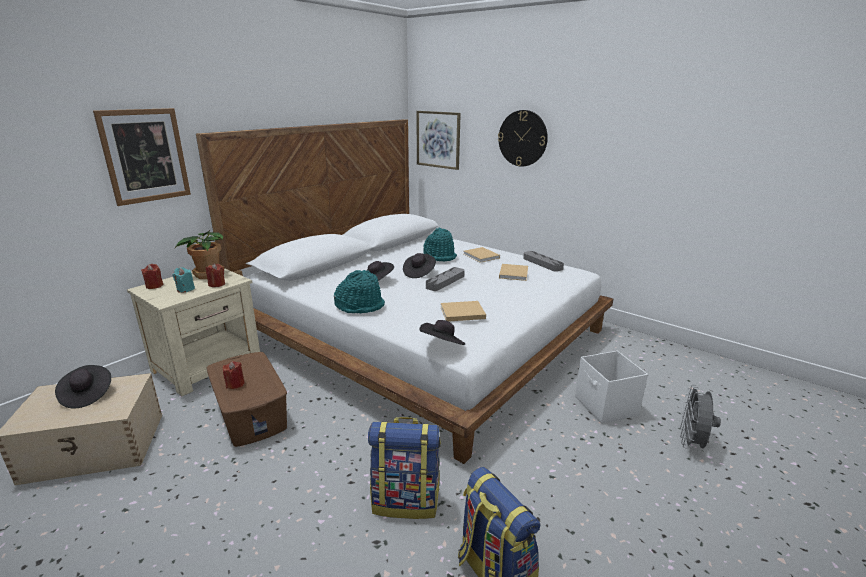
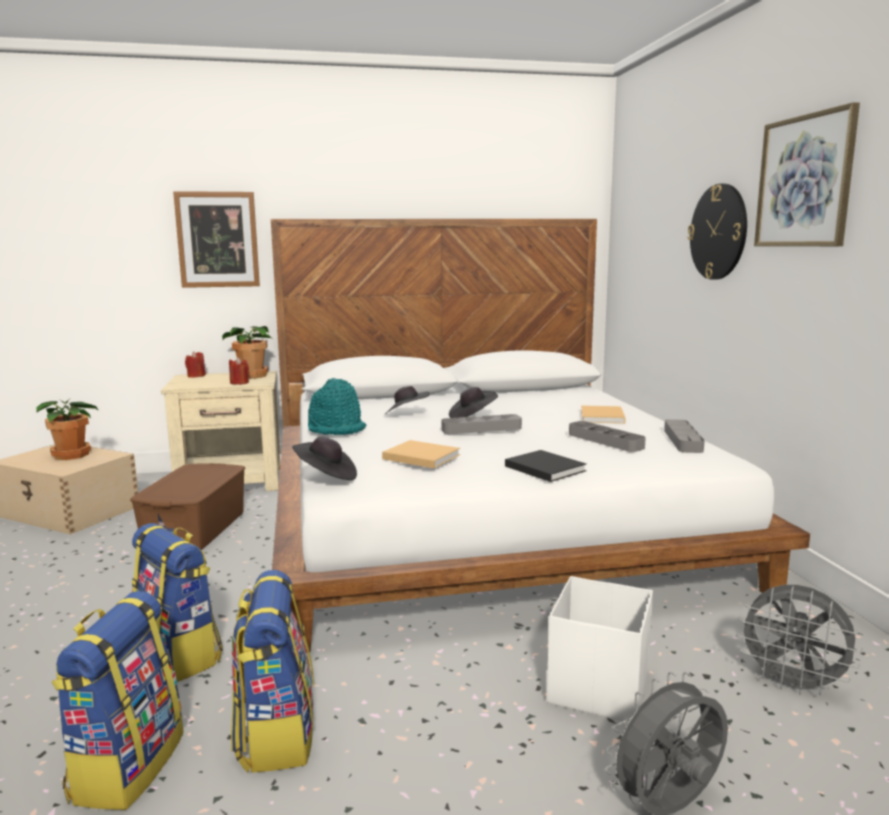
camera: 40 degrees right, 10 degrees down
black hat [55,365,111,409] -> potted plant [36,400,99,460]
turquoise candle [173,267,195,293] -> none
red candle [223,361,245,389] -> none
picture [416,111,461,170] -> picture moved to [754,102,860,246]
turquoise hat [423,228,457,262] -> none
beige book [499,264,528,281] -> grey tray [569,421,646,452]
none -> backpack [231,570,314,773]
none -> black book [505,450,586,482]
none -> grey fan [736,585,863,695]

